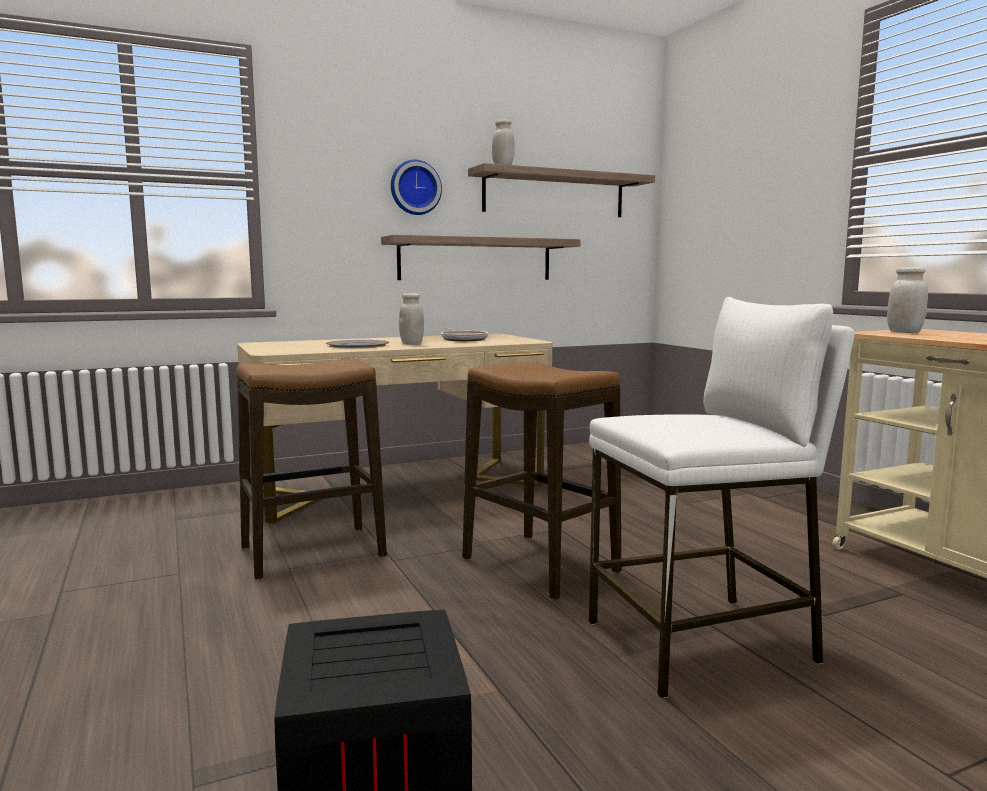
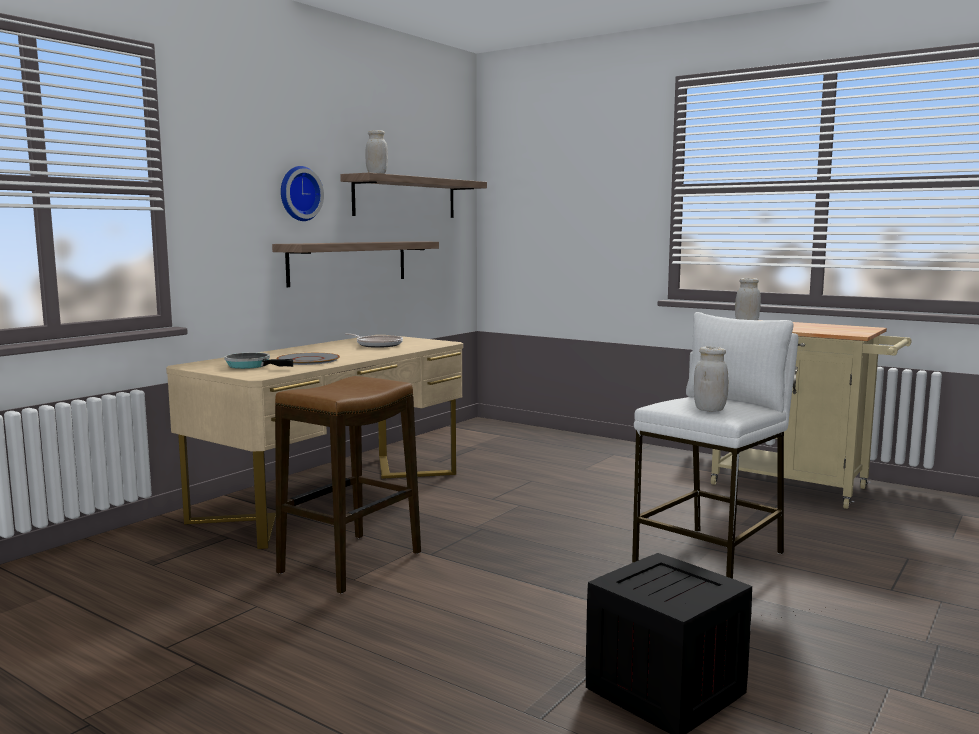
camera: 30 degrees left, 0 degrees up
white jar [399,293,424,345] -> white jar moved to [694,346,729,412]
stool [462,362,621,600] -> none
none -> frying pan [224,352,293,369]

